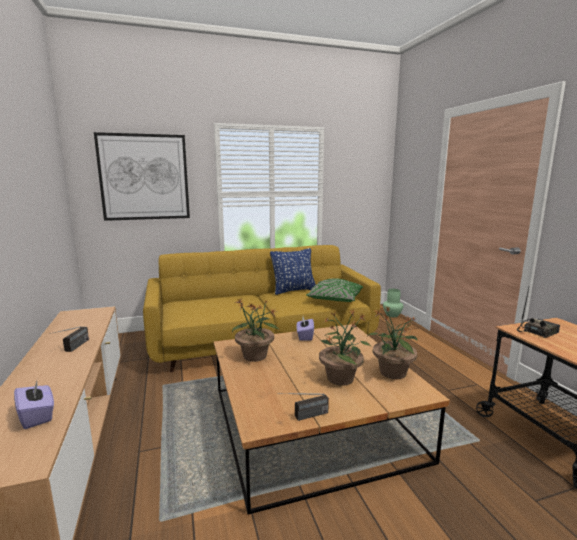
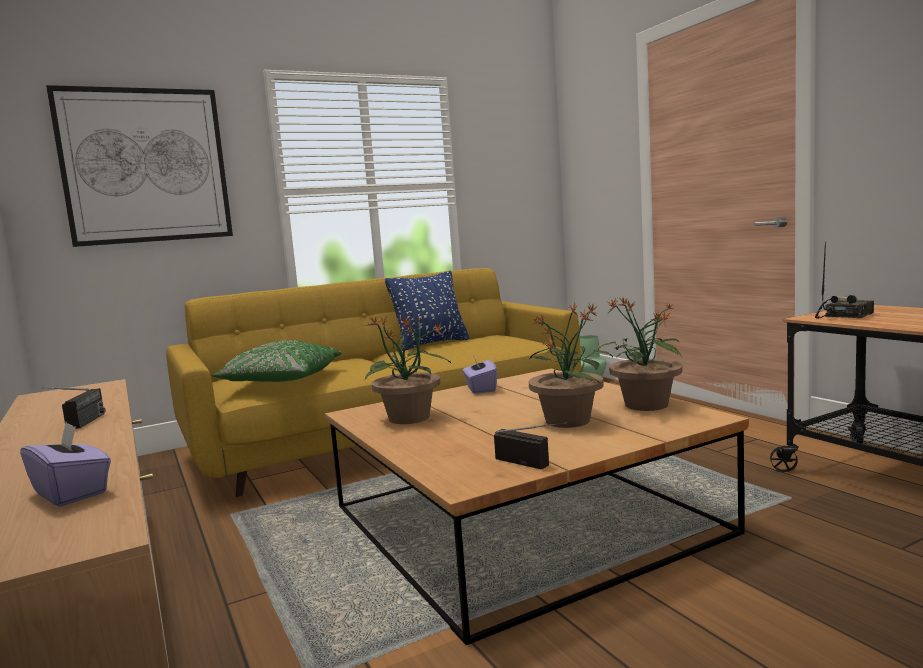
camera: 10 degrees left, 5 degrees down
radio [278,393,329,421] -> radio turned 105 degrees counterclockwise [494,422,567,469]
green pillow [306,279,363,302] -> green pillow moved to [211,340,342,382]

